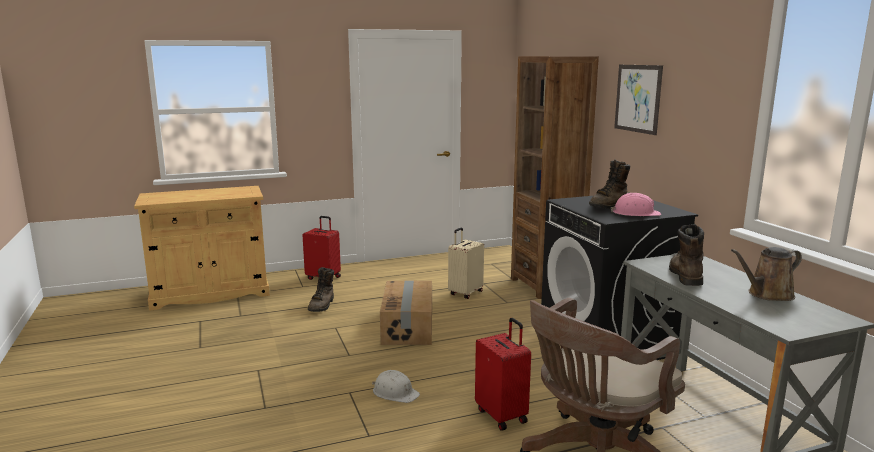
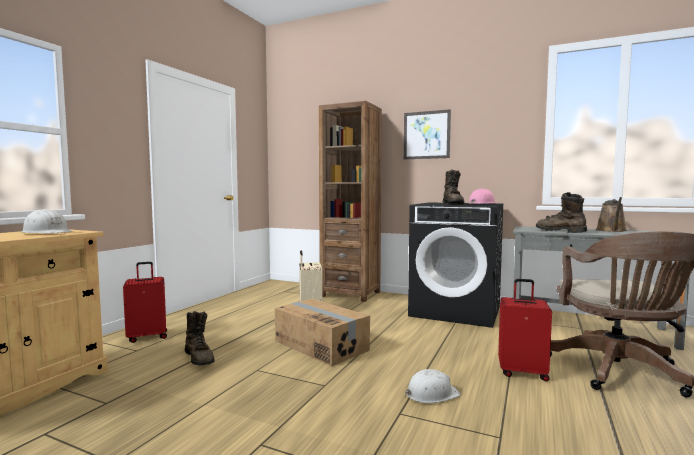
camera: 45 degrees left, 10 degrees down
none -> white hard hat [21,209,73,234]

